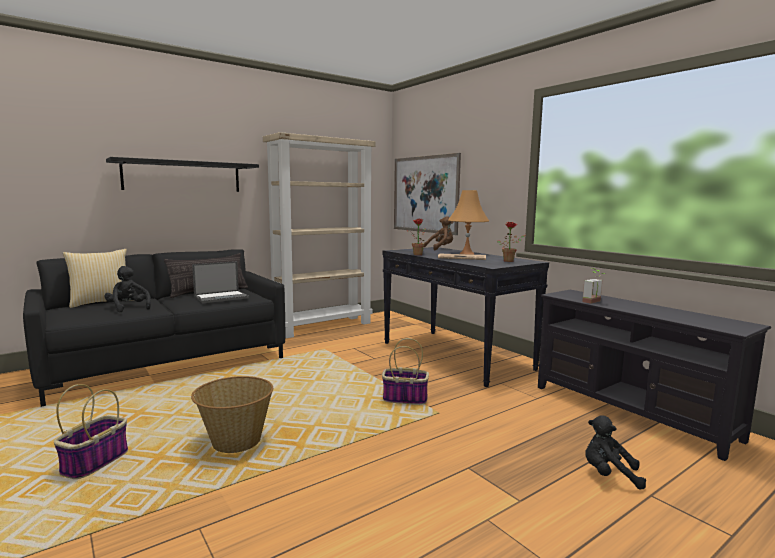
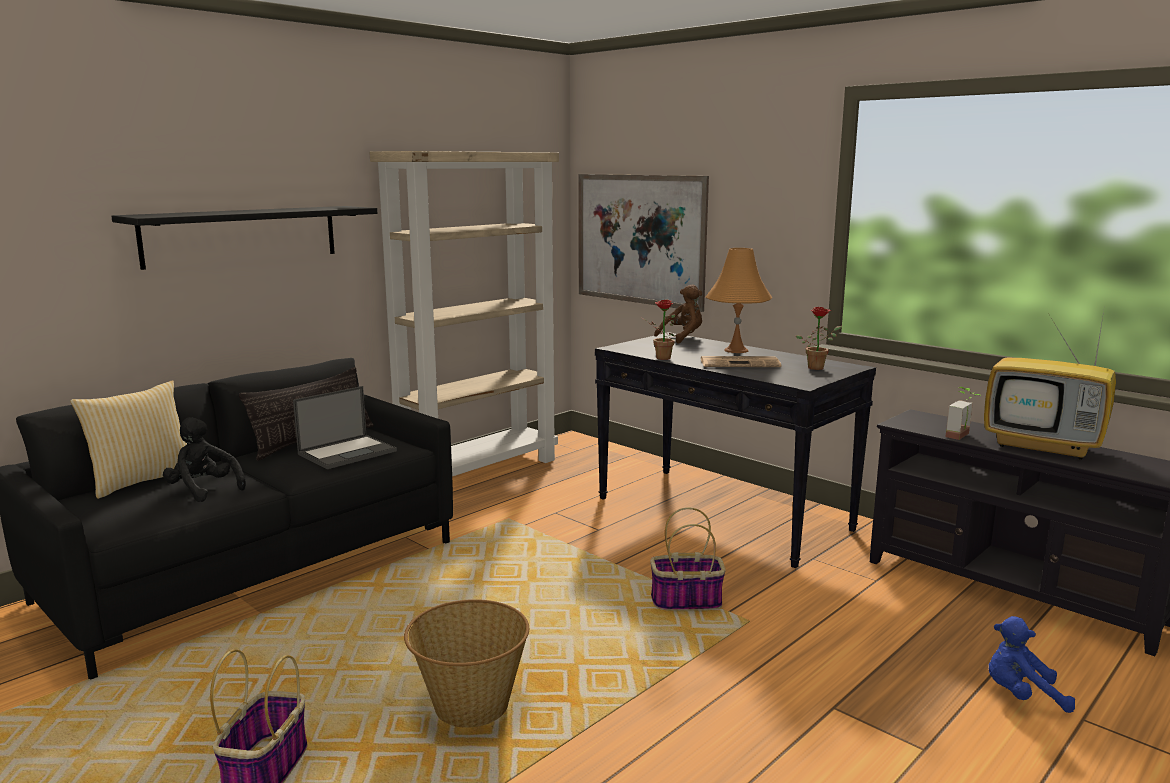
camera: 10 degrees left, 5 degrees up
black plush toy [585,415,646,490] -> blue plush toy [989,616,1075,713]
none -> television [984,305,1116,460]

